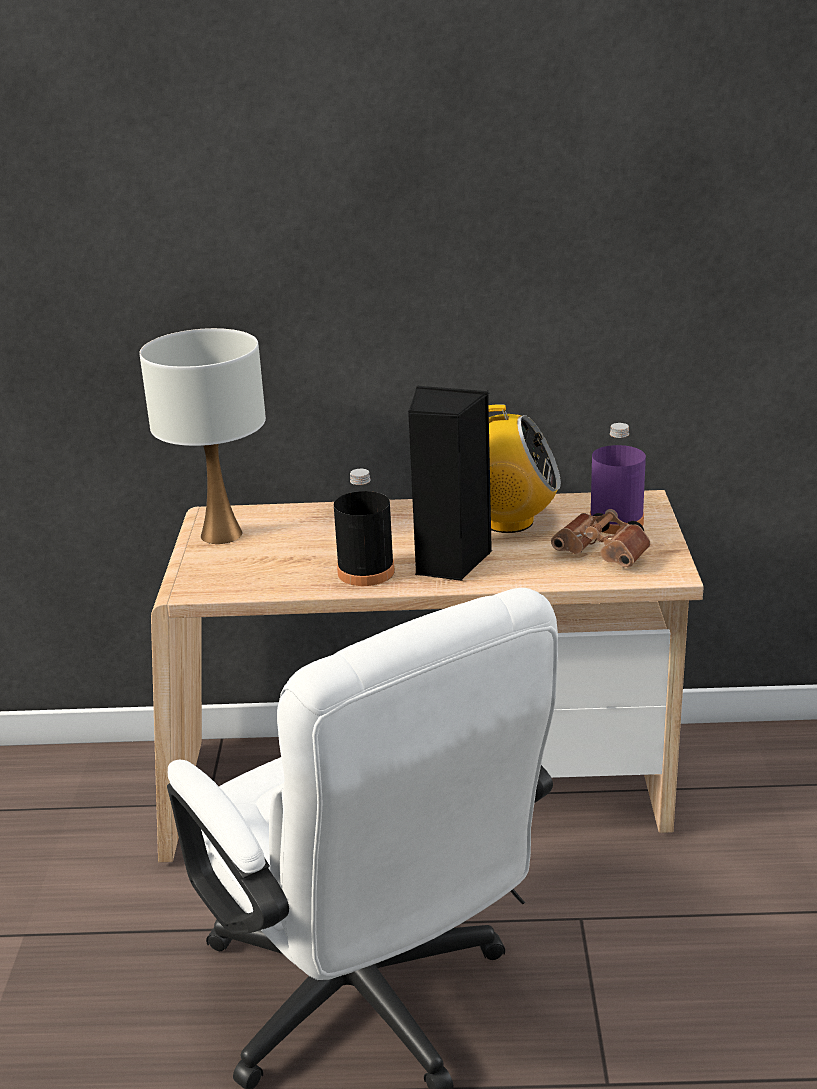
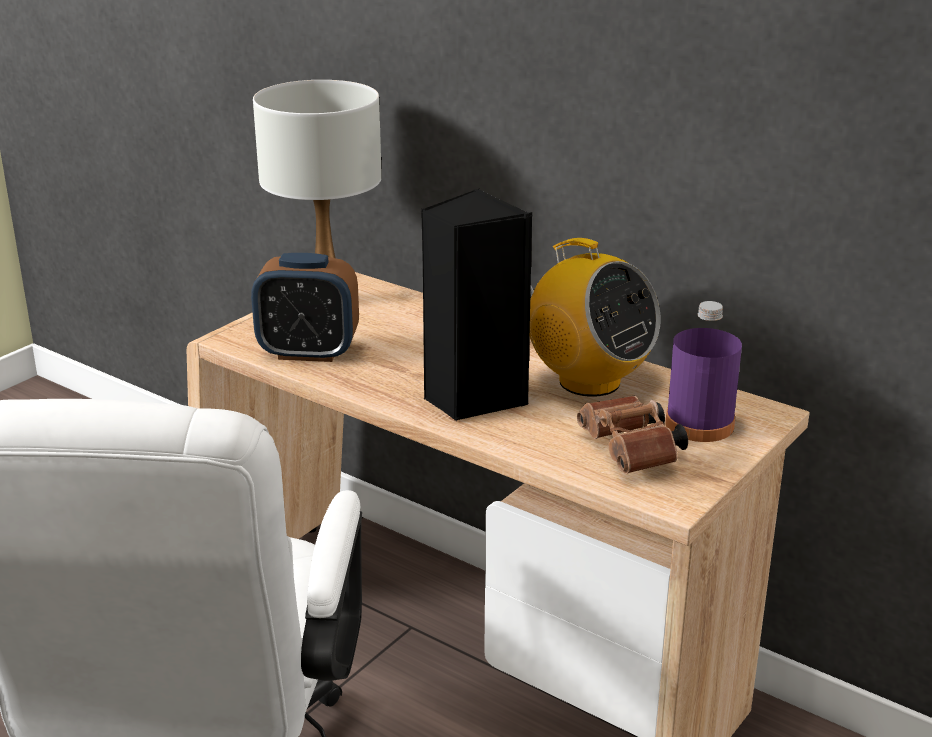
camera: 35 degrees right, 0 degrees up
black bottle [334,469,395,586] -> none
none -> alarm clock [251,253,359,362]

